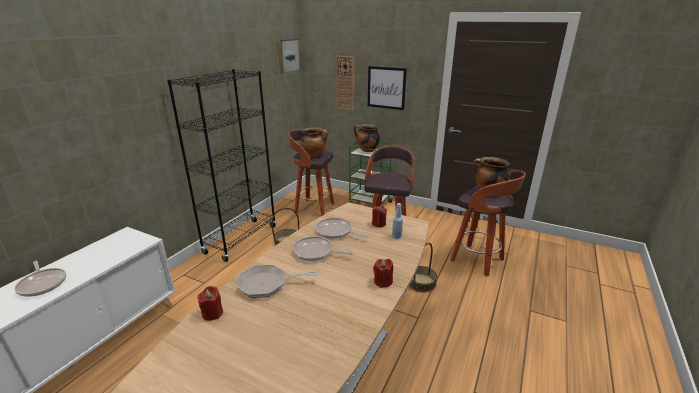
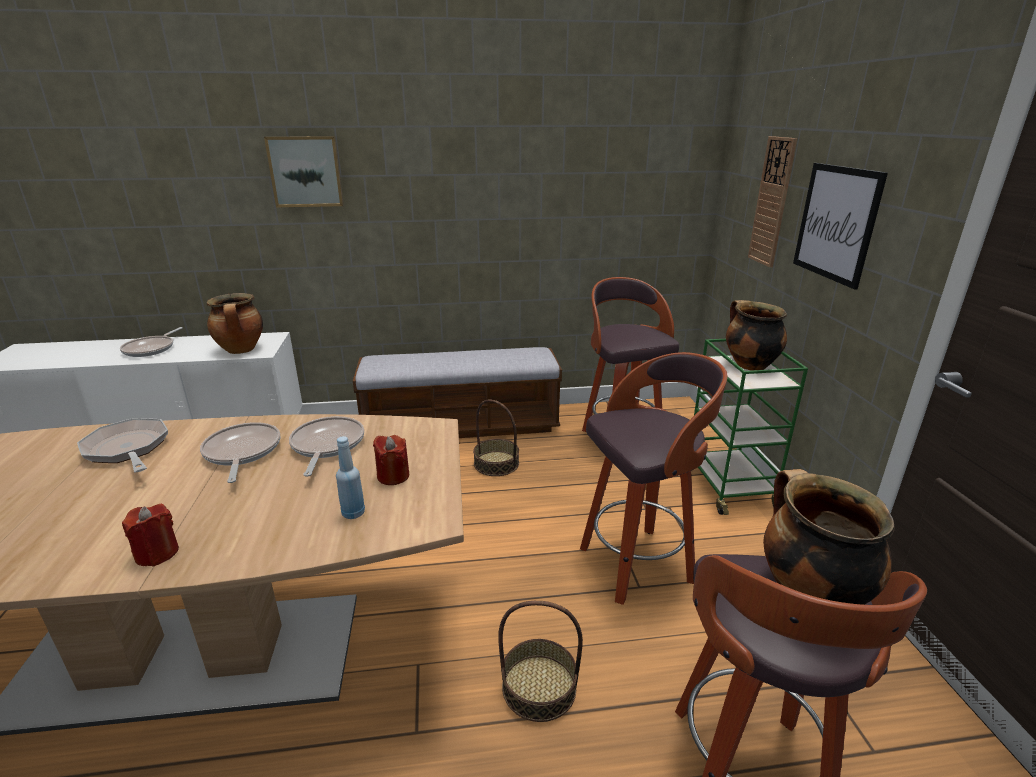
camera: 55 degrees right, 0 degrees up
black bookcase [167,69,276,262] -> bench [353,347,562,438]
red candle [197,286,223,321] -> none
picture [277,39,301,74] -> picture moved to [264,136,344,207]
cooking pot [300,127,328,157] -> cooking pot moved to [207,293,263,354]

